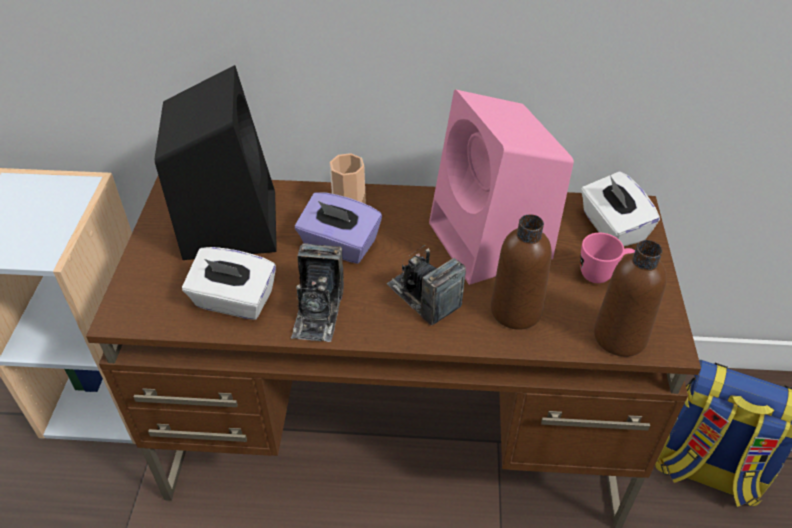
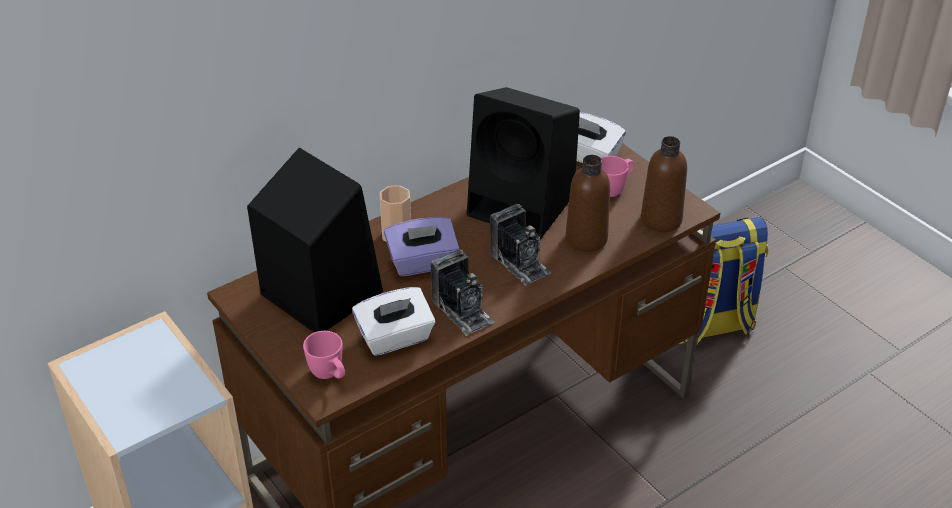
camera: 40 degrees left, 5 degrees down
camera [387,245,466,326] -> camera turned 135 degrees counterclockwise [490,204,552,286]
pink speaker [429,89,574,285] -> black speaker [467,87,580,240]
none -> pink mug [303,331,345,379]

